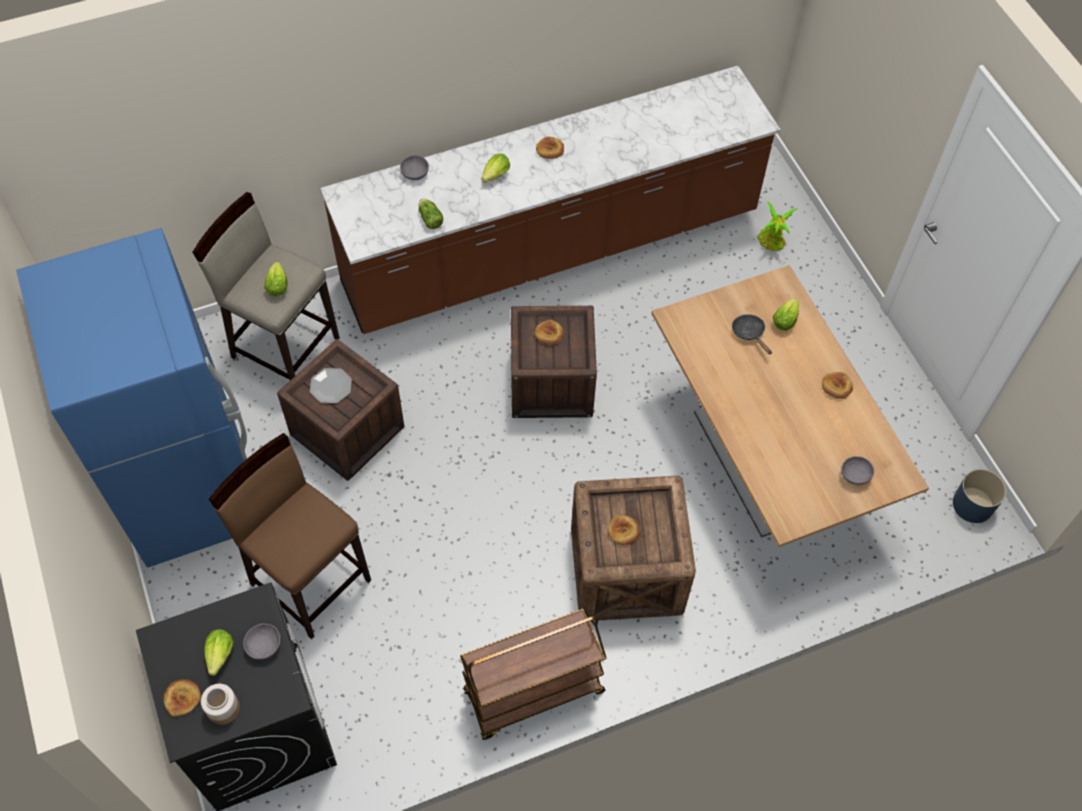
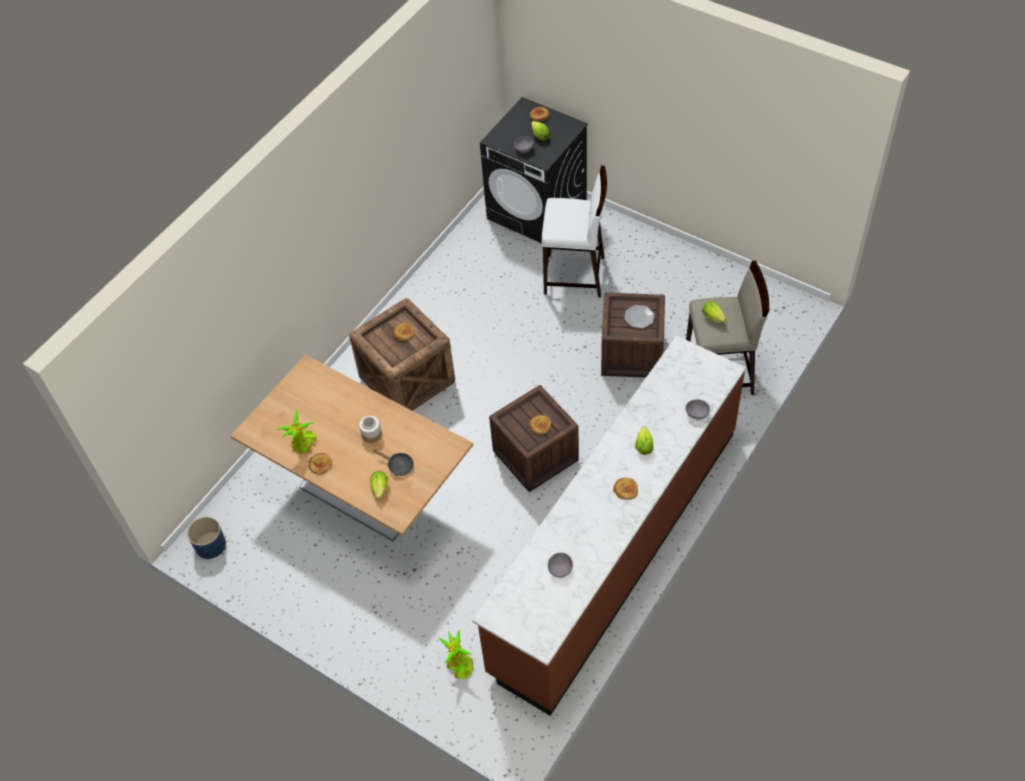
camera: 150 degrees right, 5 degrees down
blue fridge [16,228,247,568] -> none
jar [201,684,240,725] -> jar moved to [359,416,382,443]
brown stool [209,433,371,639] -> white stool [542,165,607,297]
lettuce [419,199,443,229] -> none
brown cart [460,609,606,740] -> none
grey bowl [841,456,874,485] -> grey bowl moved to [548,553,573,578]
none -> potted plant [276,408,317,454]

